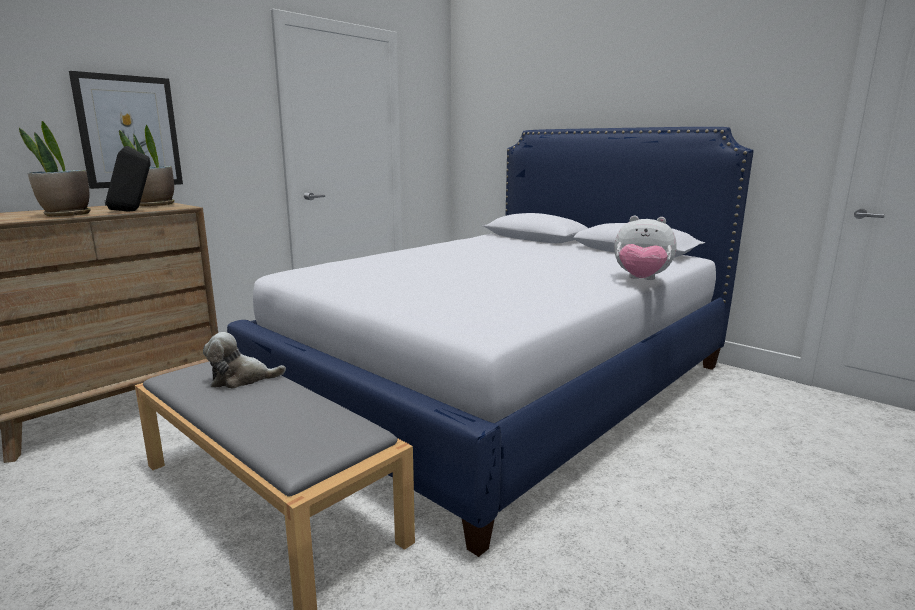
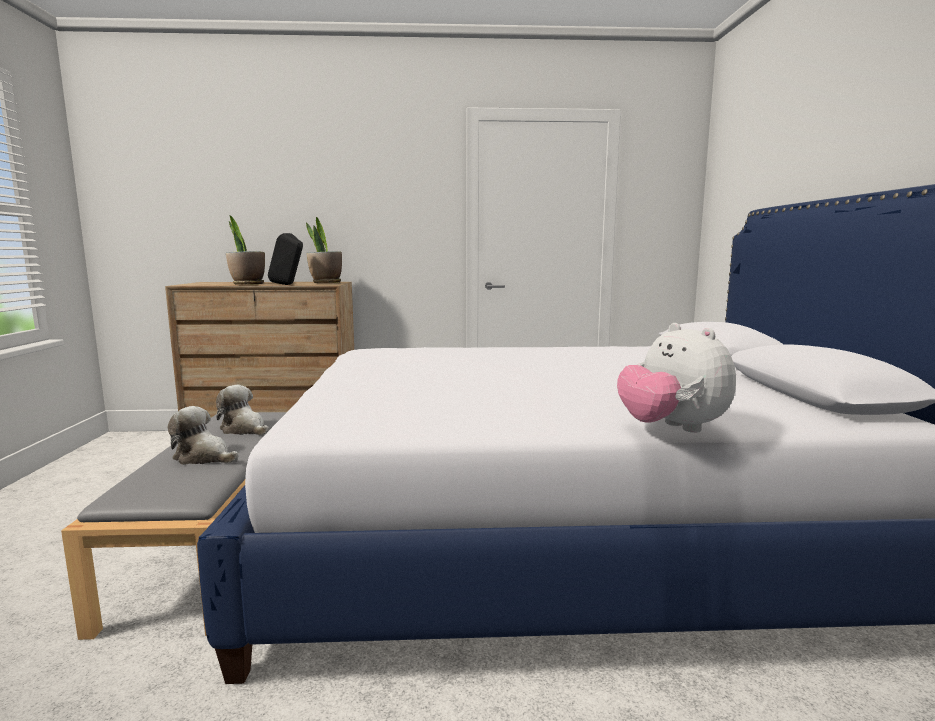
camera: 45 degrees right, 5 degrees down
picture [69,71,183,189] -> none
none -> plush toy [168,406,239,465]

